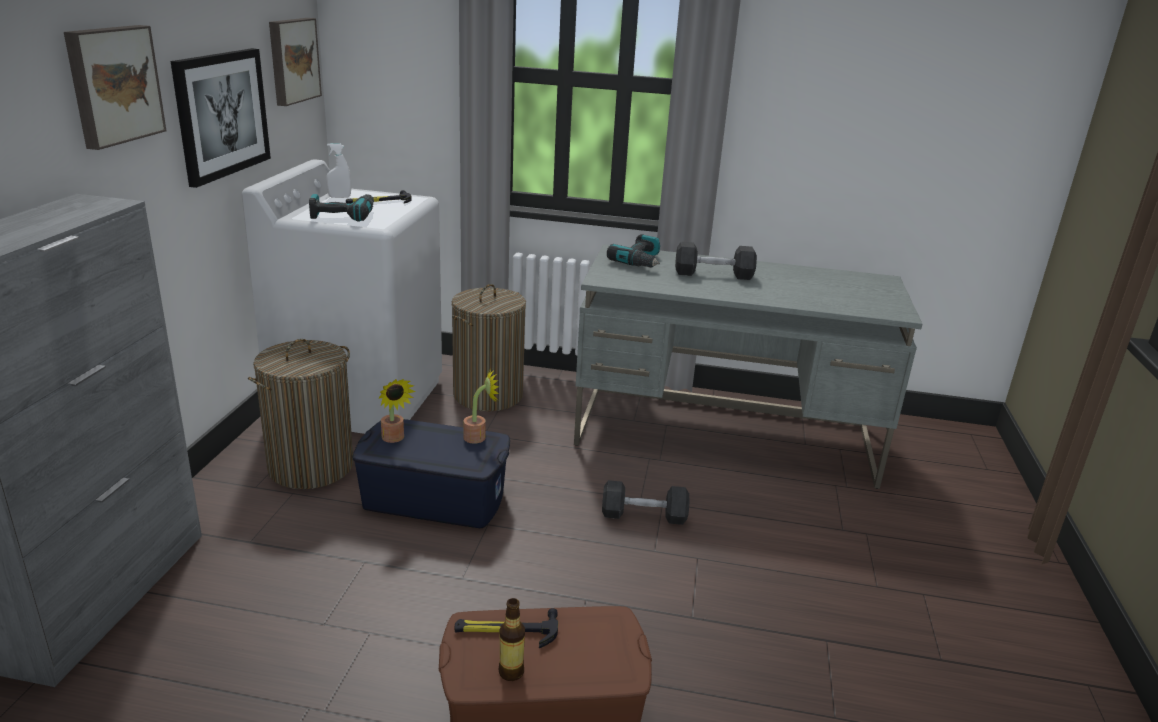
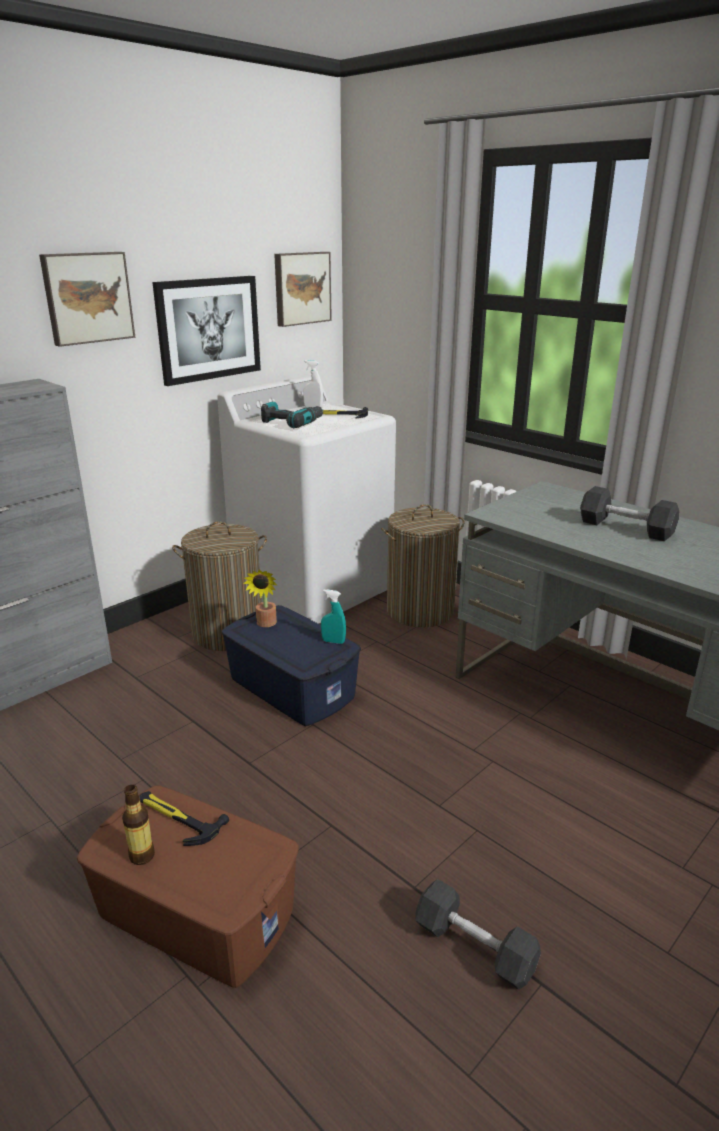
camera: 35 degrees right, 0 degrees up
potted plant [463,369,499,444] -> turquoise spray bottle [321,590,346,644]
grey dumbbell [602,480,690,525] -> grey dumbbell moved to [415,879,541,990]
power drill [607,234,660,268] -> none

